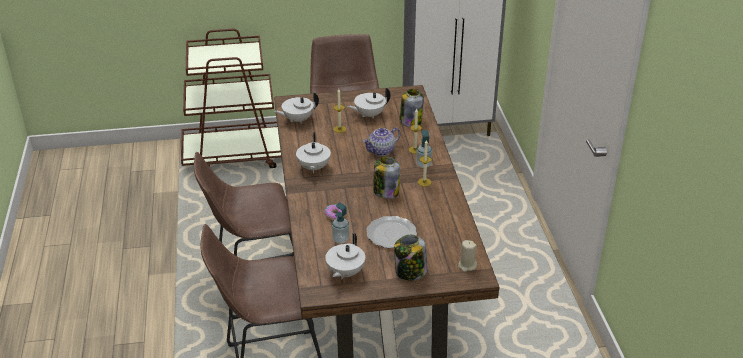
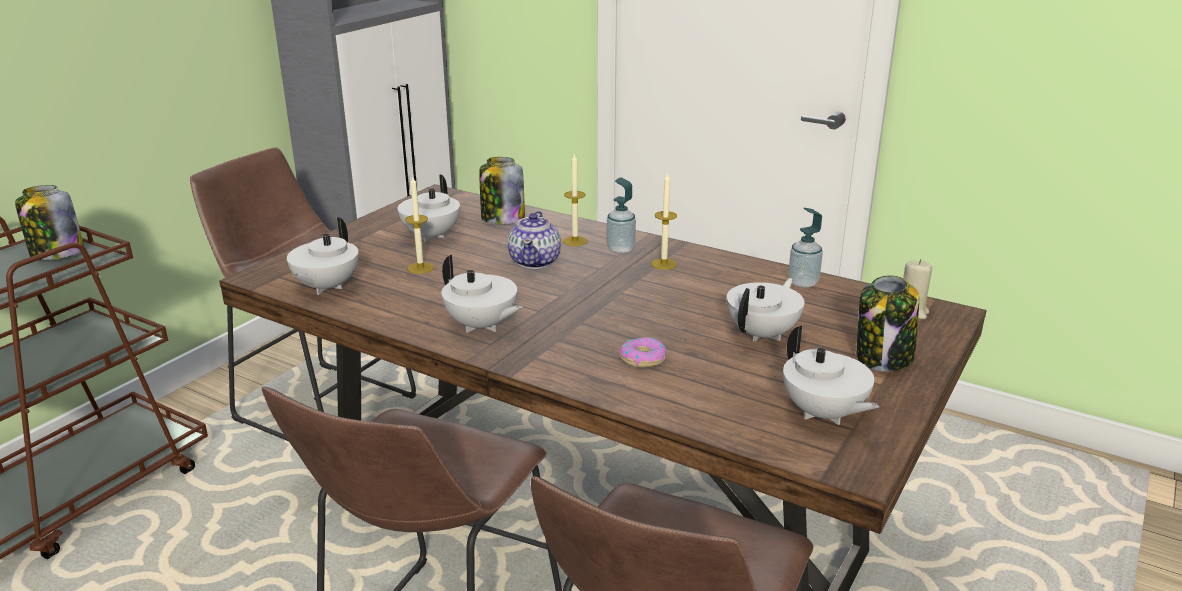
camera: 50 degrees left, 10 degrees down
soap dispenser [332,202,350,244] -> soap dispenser moved to [788,208,823,288]
plate [366,216,417,248] -> white teapot [727,278,804,342]
jar [373,156,400,199] -> jar moved to [15,185,84,260]

